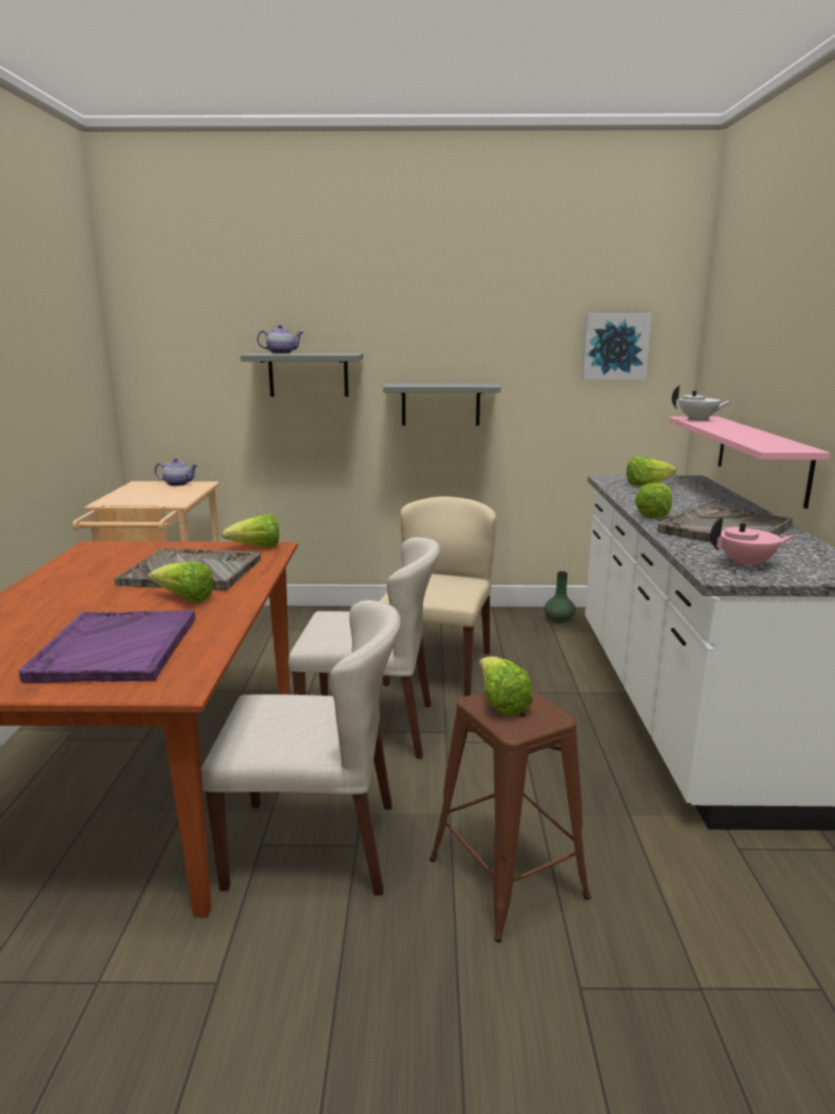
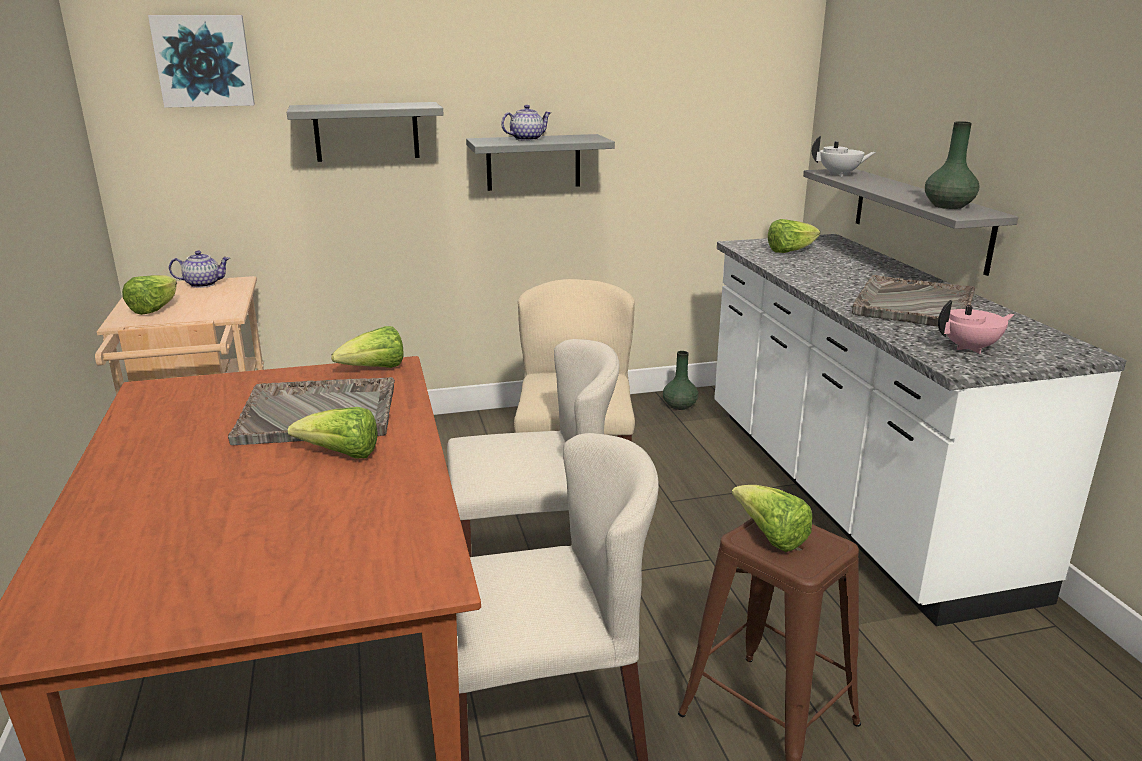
camera: 15 degrees left, 5 degrees up
purple tray [19,610,195,683] -> none
teapot [257,325,303,354] -> teapot moved to [501,105,551,141]
picture [581,314,652,380] -> picture moved to [148,15,255,108]
lettuce [635,483,672,518] -> lettuce moved to [122,275,177,315]
pink shelf [669,416,830,509] -> grey shelf [803,169,1018,276]
none -> green vase [925,121,980,209]

